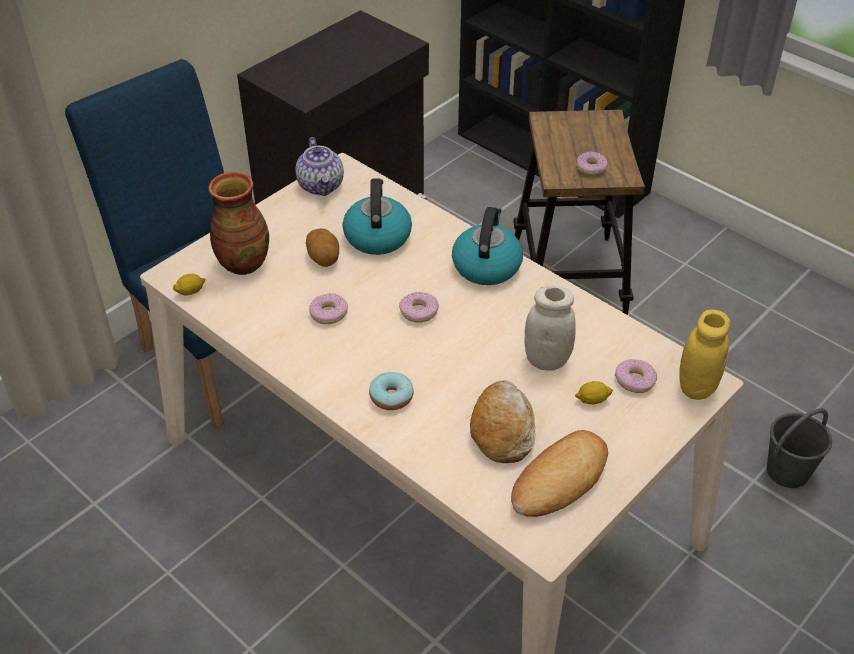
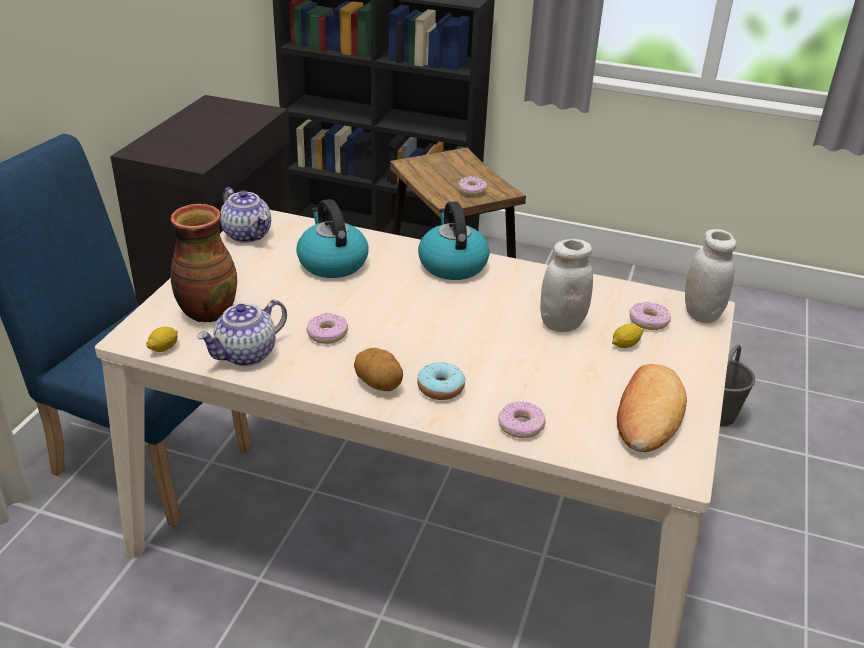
camera: 25 degrees left, 10 degrees down
potato [306,229,339,267] -> potato moved to [354,348,403,391]
donut [399,292,439,323] -> donut moved to [498,402,546,438]
bread [470,380,536,463] -> none
yellow jar [680,309,730,400] -> white jar [685,229,736,323]
none -> teapot [197,300,287,366]

